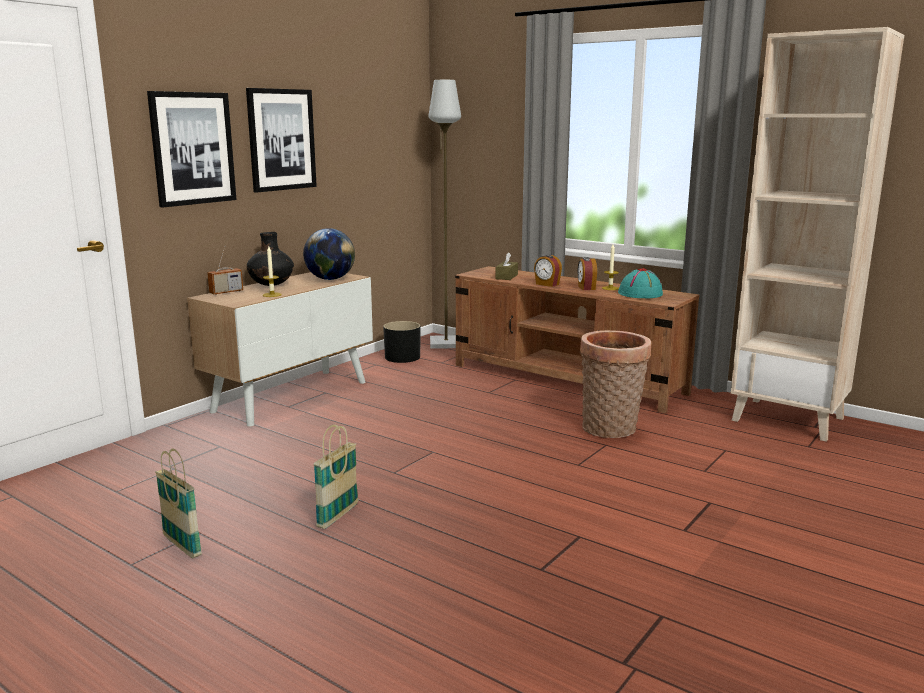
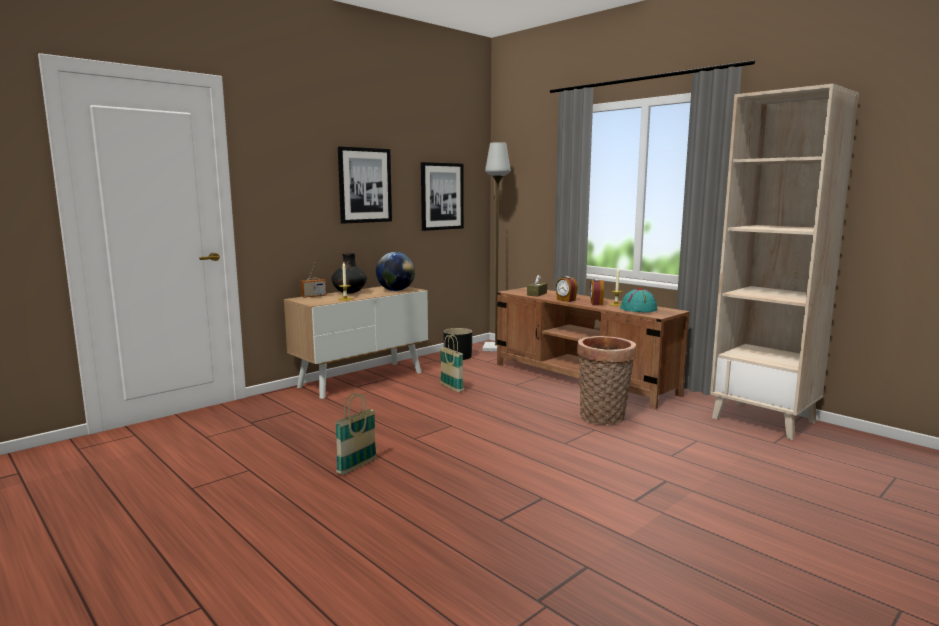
camera: 10 degrees right, 5 degrees down
picture [147,91,236,208] -> picture moved to [421,162,464,231]
basket [155,449,202,558] -> basket moved to [440,335,464,392]

